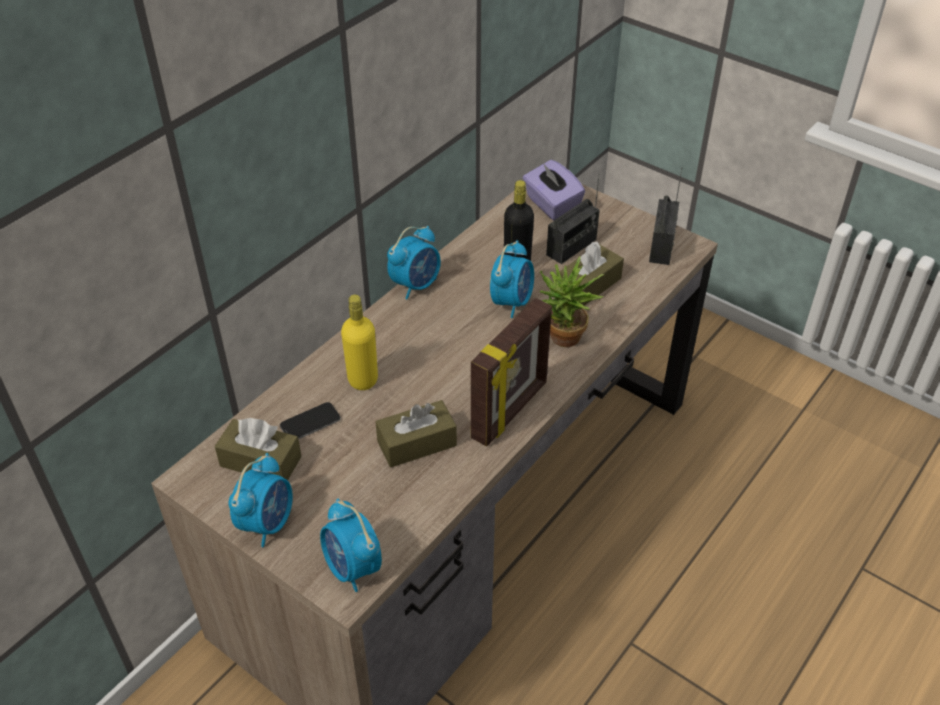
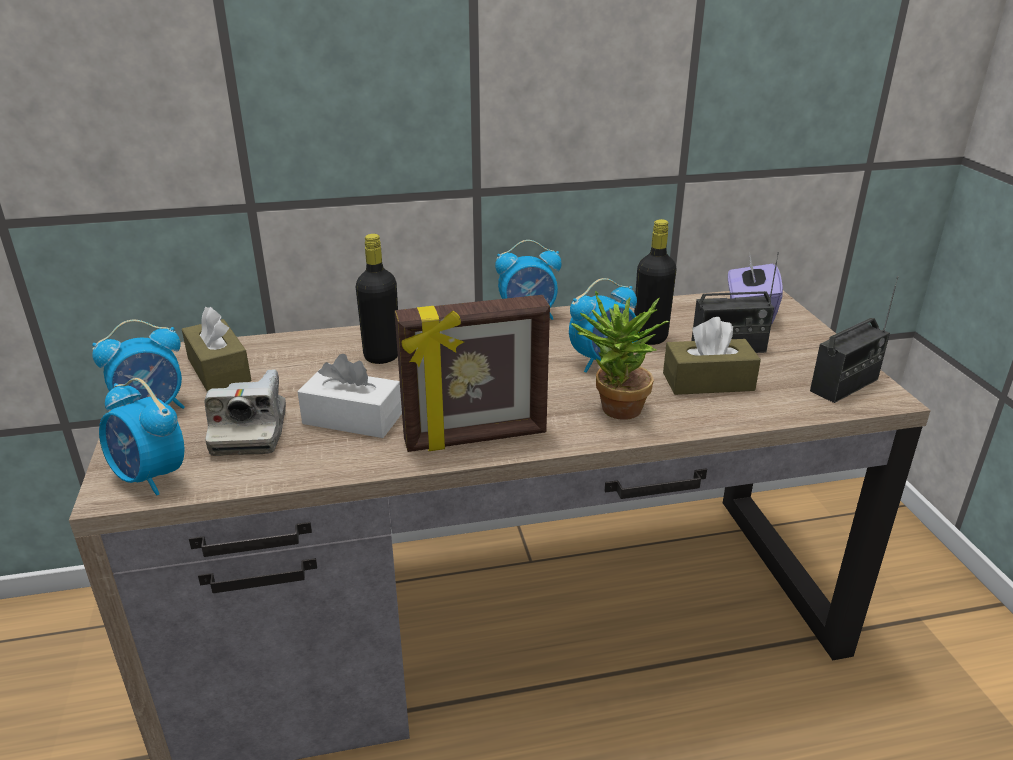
camera: 40 degrees right, 15 degrees down
phone [280,402,341,439] -> none
alarm clock [320,498,382,592] -> alarm clock turned 60 degrees counterclockwise [99,378,184,496]
yellow bottle [341,295,378,390] -> black bottle [356,234,398,364]
brown tissue box [375,400,457,467] -> white tissue box [297,354,402,438]
none -> camera [205,370,286,456]

